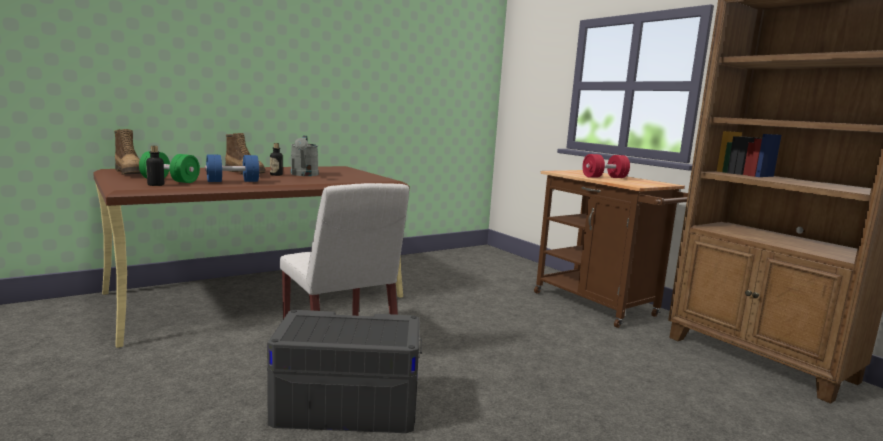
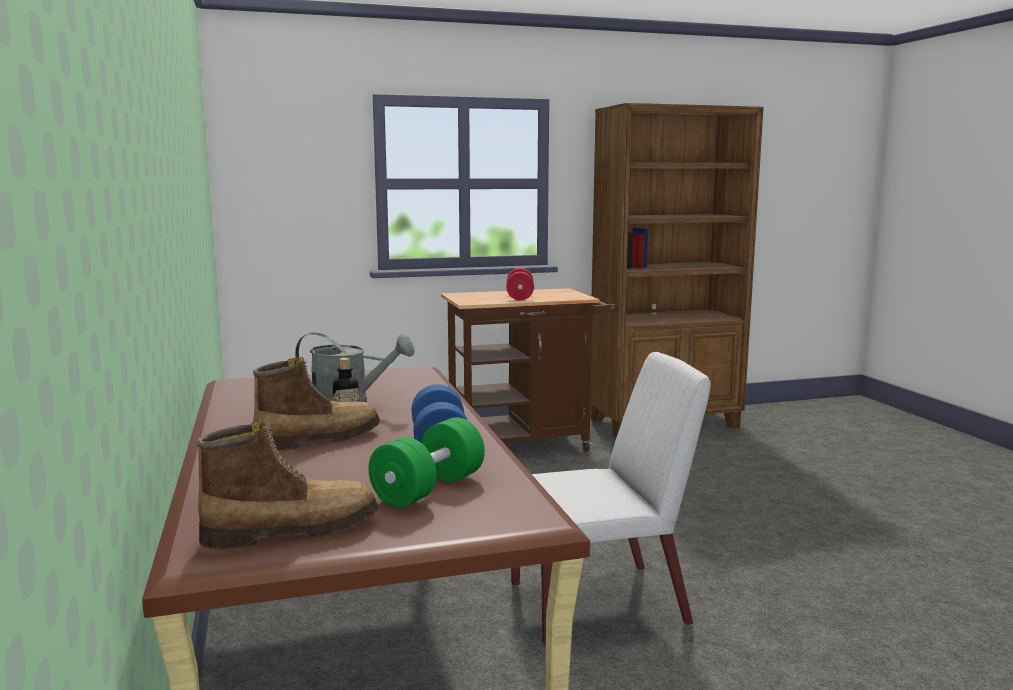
camera: 70 degrees left, 0 degrees up
bottle [146,146,164,186] -> none
grey storage box [267,310,422,433] -> none

